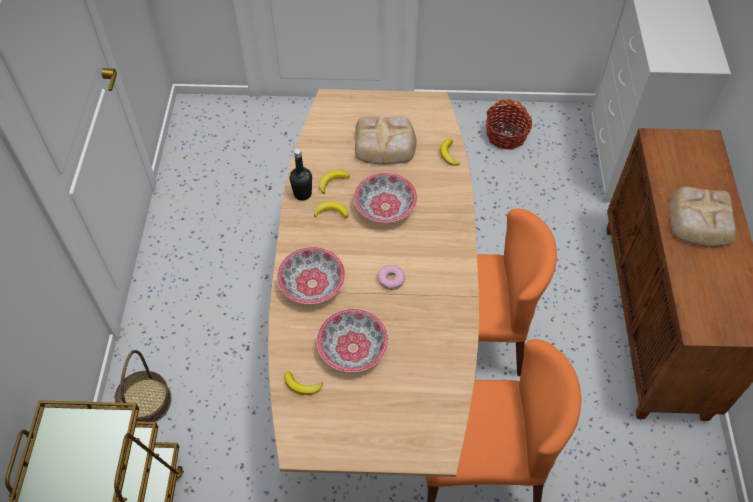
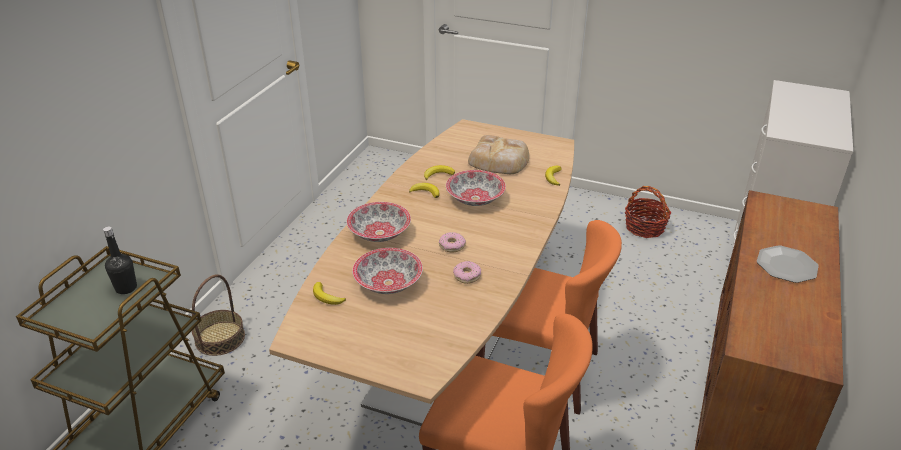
camera: 20 degrees right, 20 degrees down
black bottle [290,149,312,201] -> black bottle moved to [103,227,137,294]
bread [669,187,736,247] -> plate [757,245,819,283]
none -> donut [453,261,481,284]

